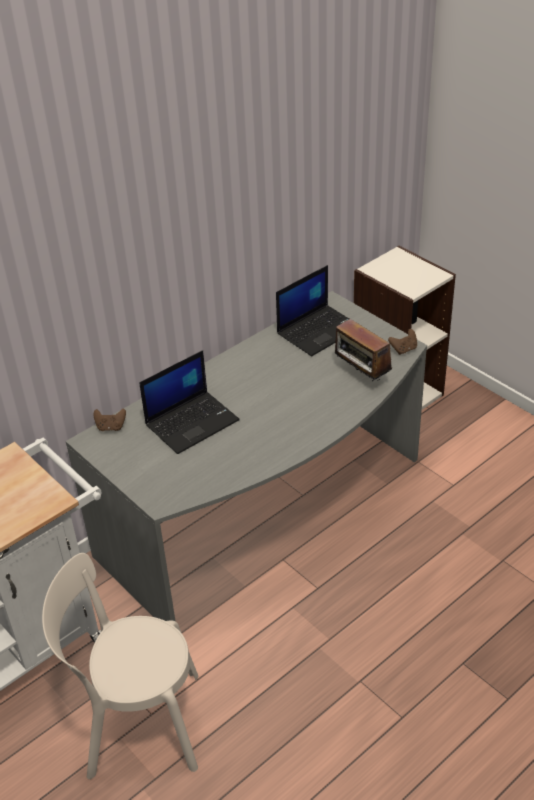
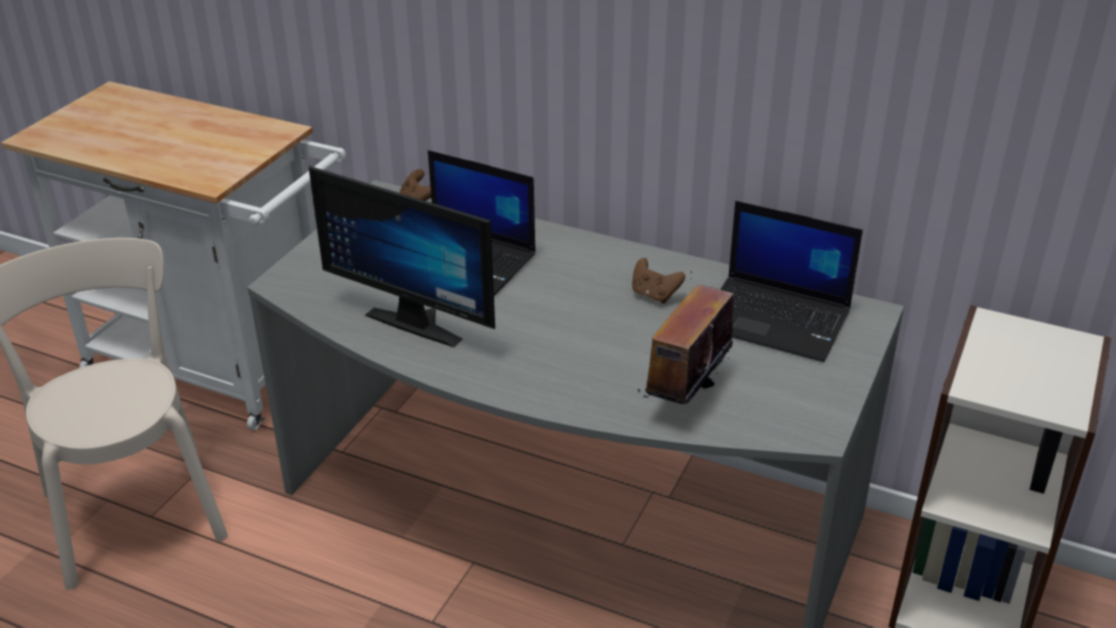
camera: 65 degrees right, 5 degrees down
brown game controller [388,329,417,355] -> brown game controller moved to [632,258,685,304]
none -> monitor [309,166,495,347]

